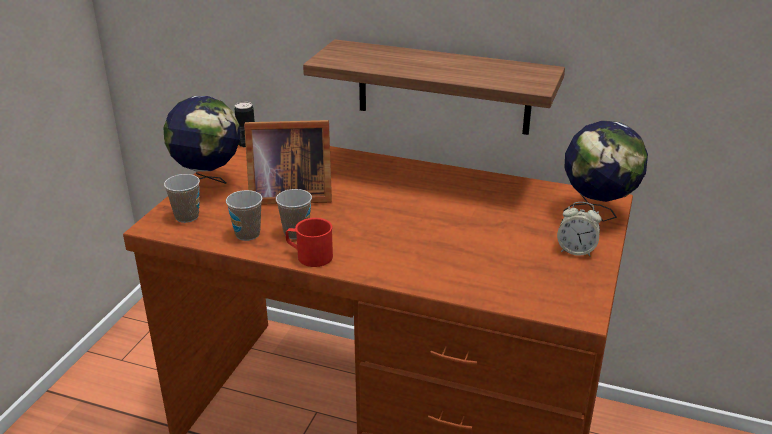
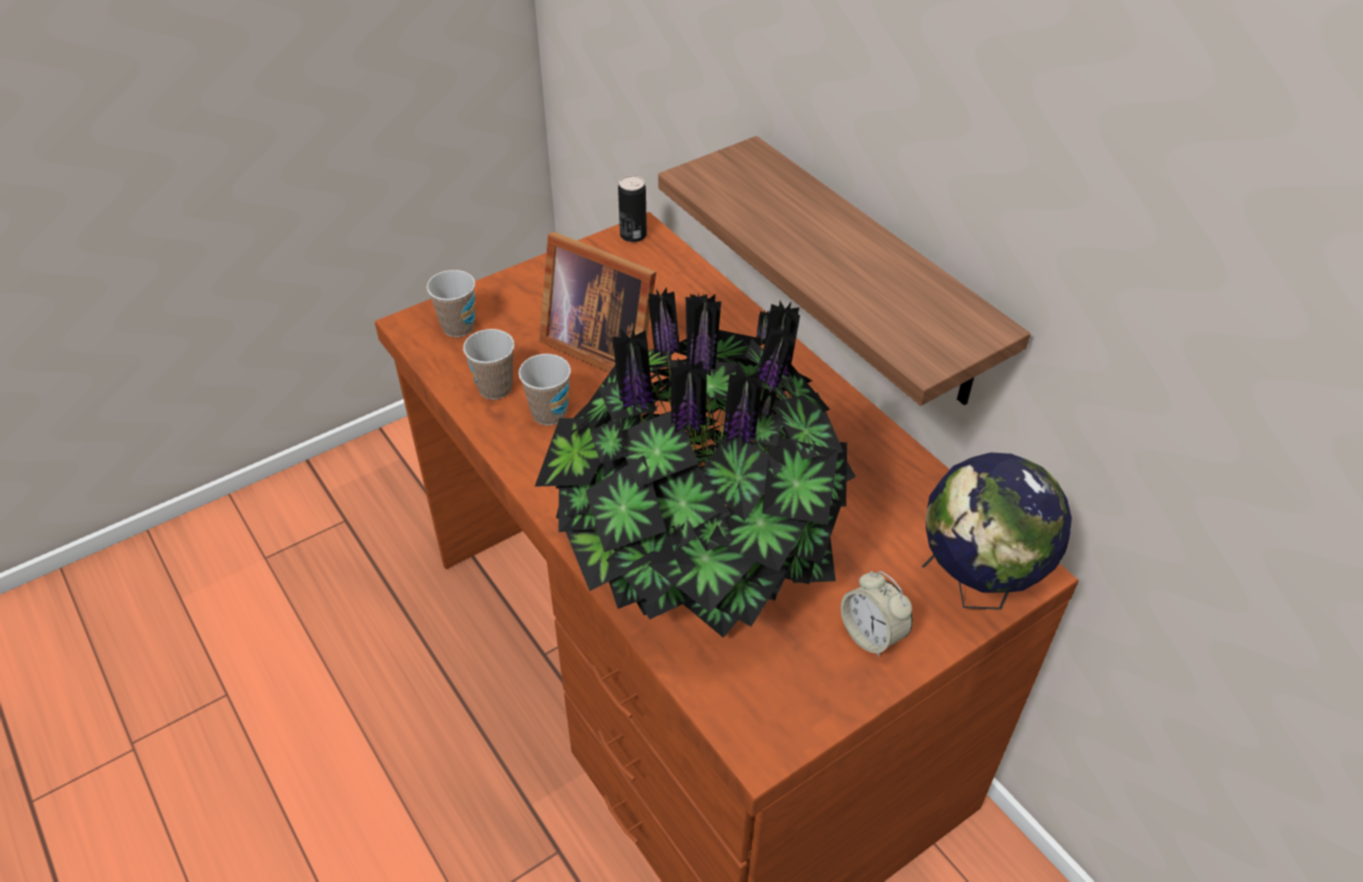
camera: 35 degrees right, 15 degrees up
globe [163,96,240,184] -> none
red mug [286,218,333,267] -> none
none -> potted plant [535,287,856,638]

